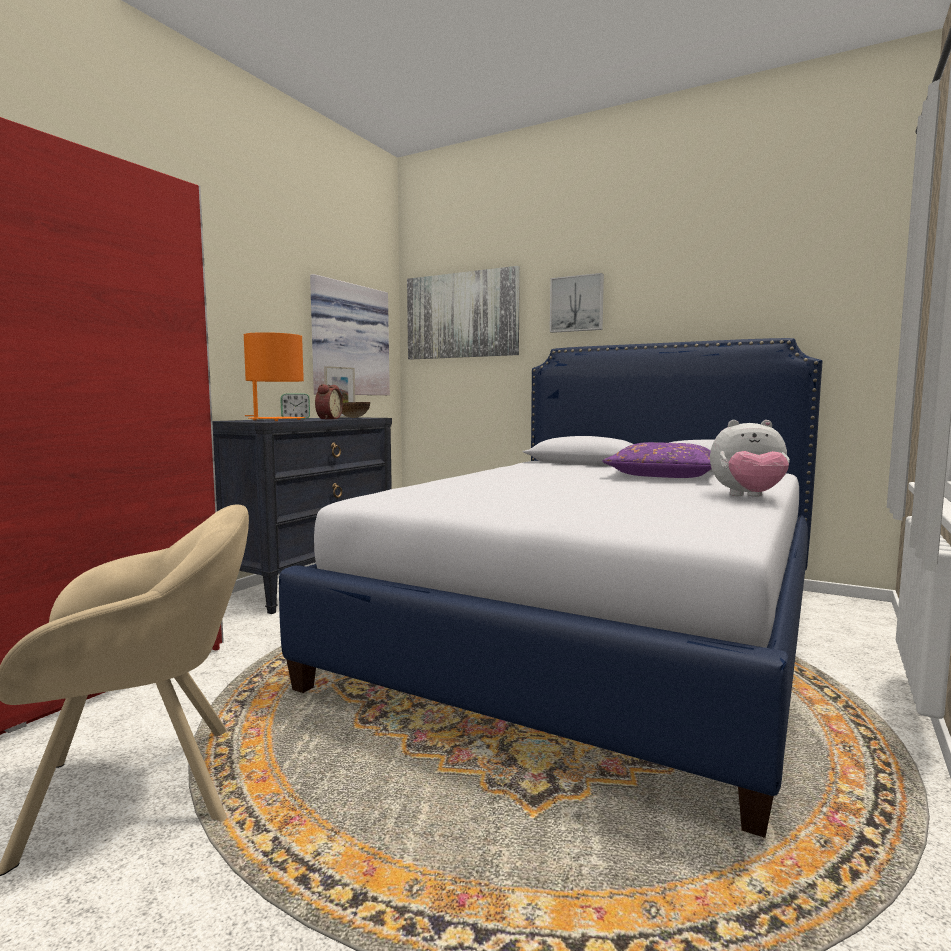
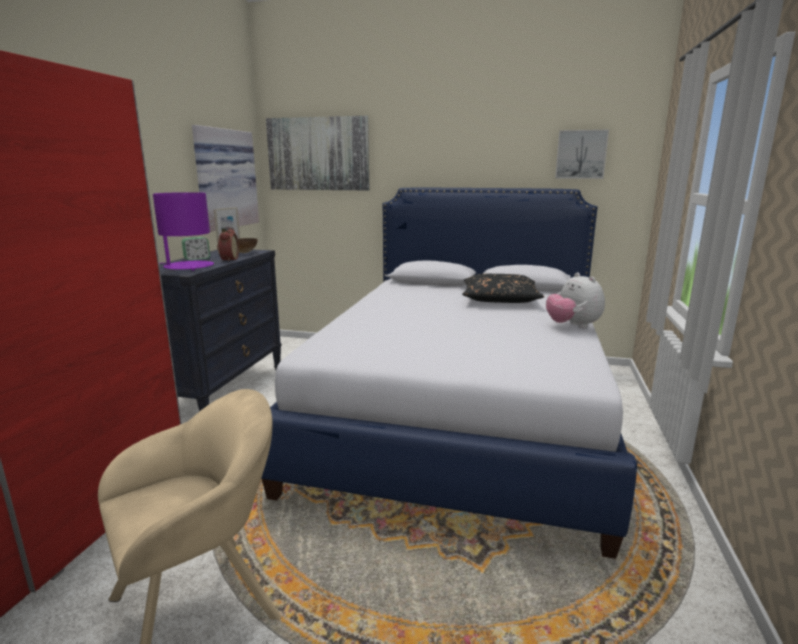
camera: 15 degrees left, 10 degrees up
orange table lamp [244,332,305,421] -> purple table lamp [153,192,214,271]
picture [550,273,604,333] -> picture moved to [555,130,609,179]
purple pillow [602,442,712,478] -> black pillow [462,274,544,303]
plush toy [710,420,790,497] -> plush toy turned 75 degrees clockwise [546,272,605,328]

